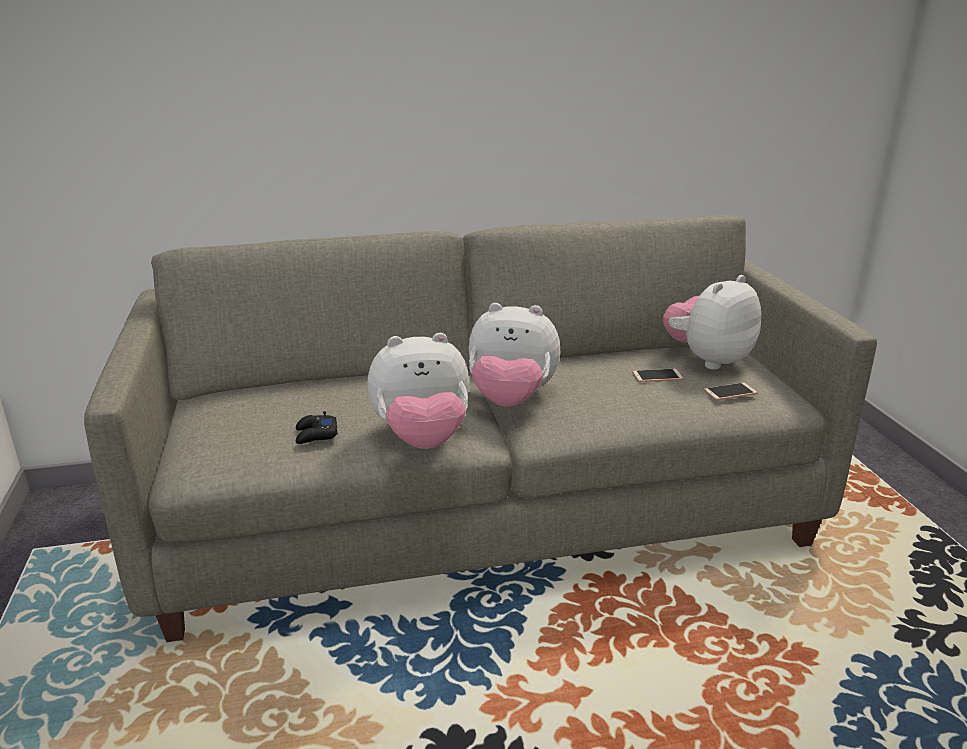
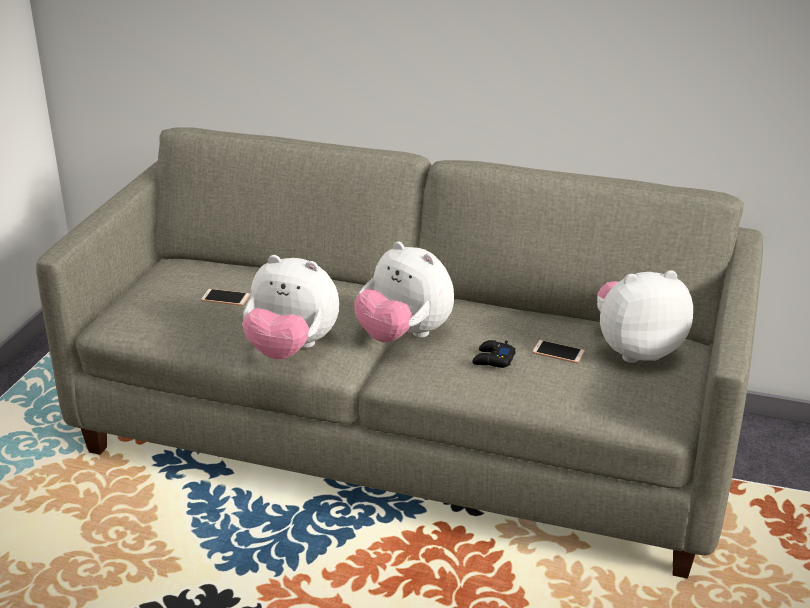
camera: 30 degrees right, 5 degrees up
black game controller [296,411,338,444] -> black game controller moved to [472,340,516,368]
phone [703,382,758,400] -> phone moved to [201,289,250,306]

